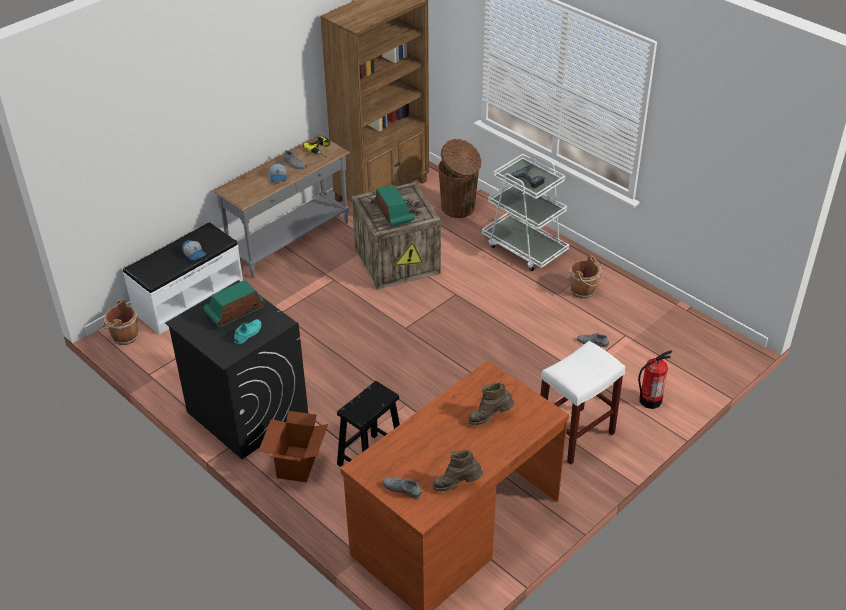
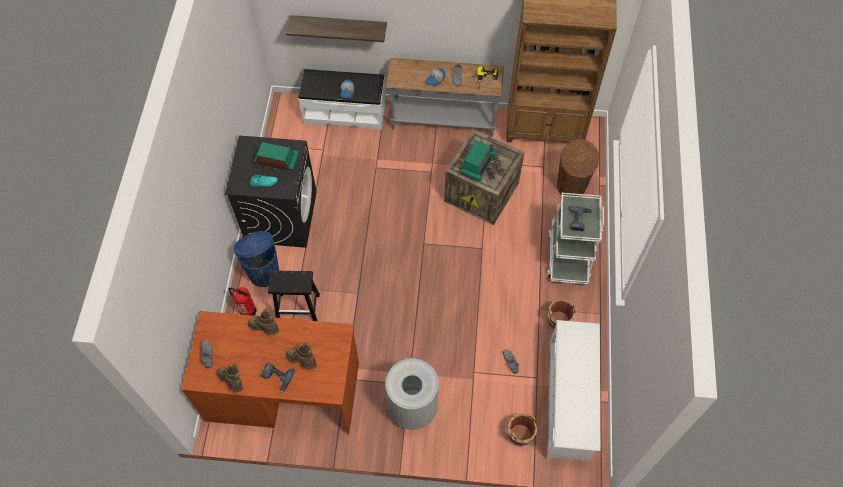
camera: 50 degrees right, 20 degrees up
brown bucket [102,299,139,345] -> brown bucket moved to [505,413,537,447]
cardboard box [258,411,328,483] -> blue trash can [233,231,279,287]
white stool [541,341,625,465] -> grey trash can [385,358,439,430]
fire extinguisher [638,350,672,409] -> fire extinguisher moved to [229,287,257,316]
none -> brown boot [248,309,279,335]
none -> power drill [261,362,295,394]
none -> shelf [286,15,387,42]
none -> white shoe rack [547,320,600,461]

